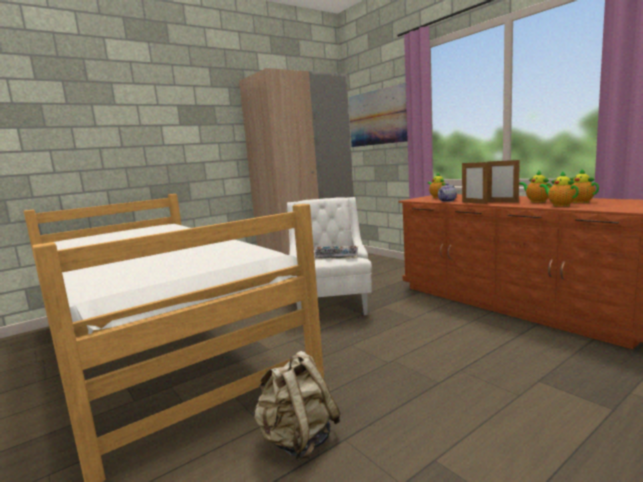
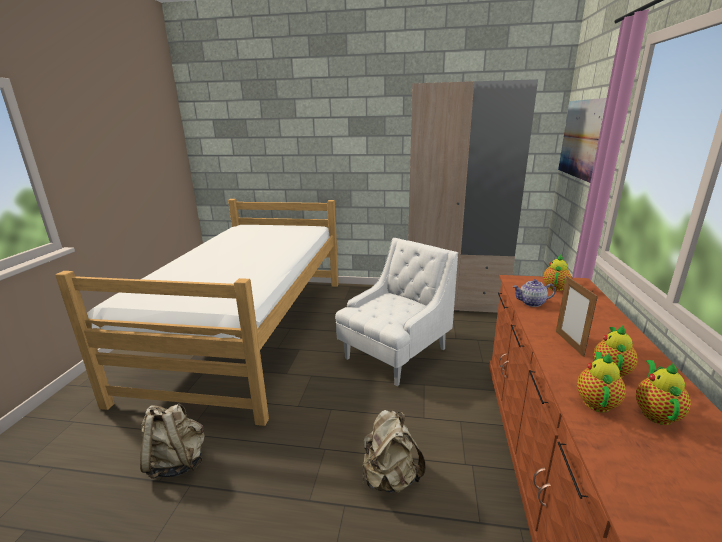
camera: 45 degrees right, 10 degrees up
keyboard [314,246,358,260] -> none
picture frame [462,162,488,204] -> none
none -> beige backpack [362,410,426,493]

